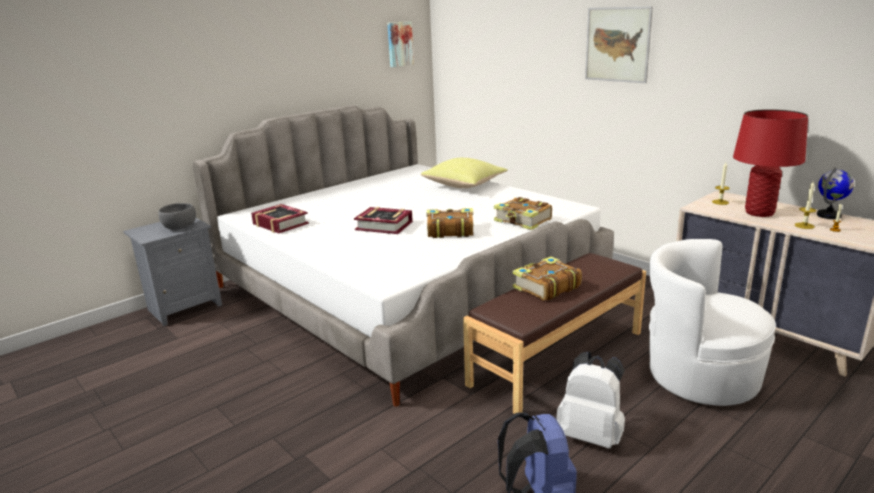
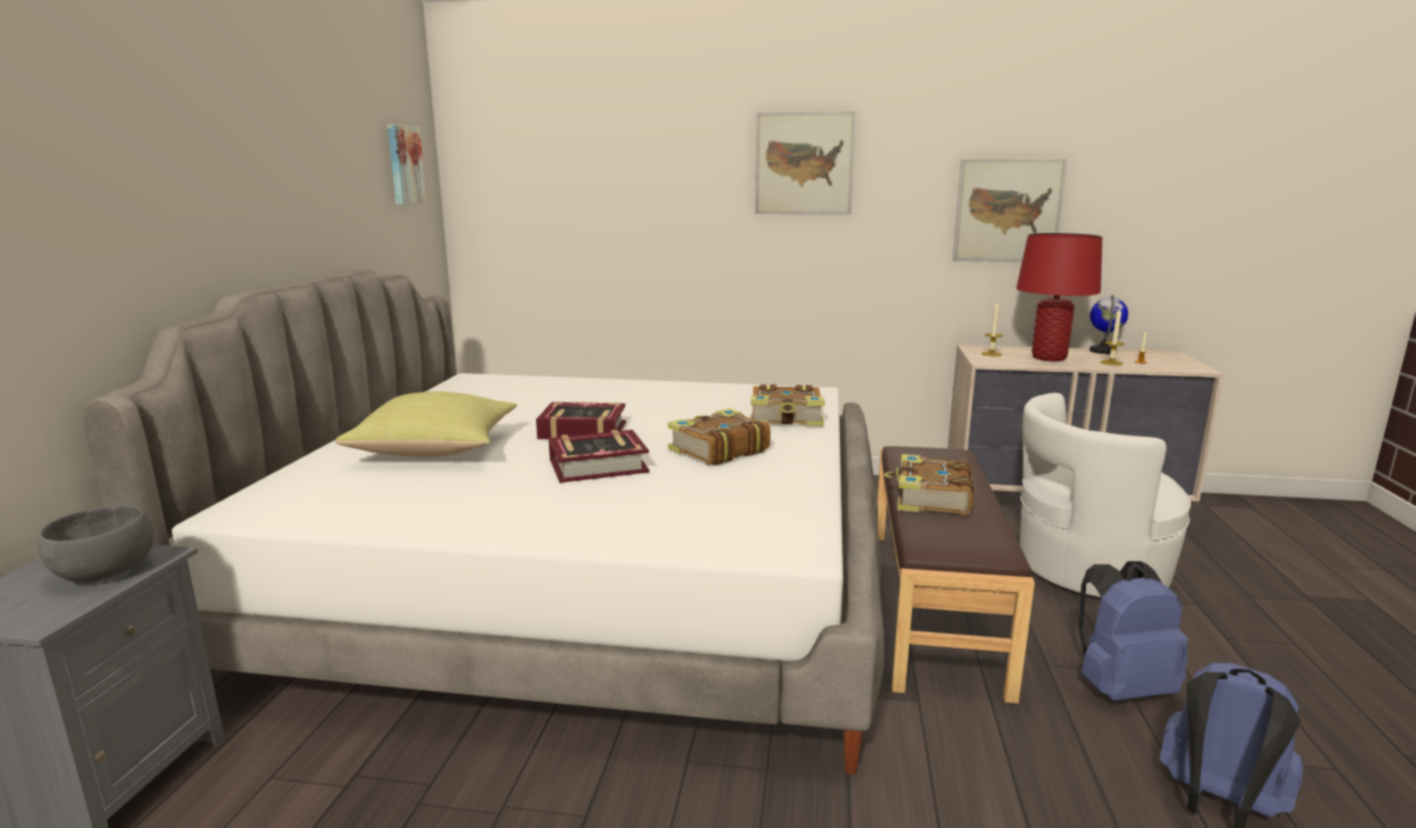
camera: 40 degrees left, 5 degrees down
book [251,204,309,233] -> book moved to [536,402,626,439]
yellow pillow [421,158,508,188] -> yellow pillow moved to [335,392,517,457]
white backpack [557,351,625,448] -> blue backpack [1079,561,1188,701]
none -> picture [953,159,1068,262]

